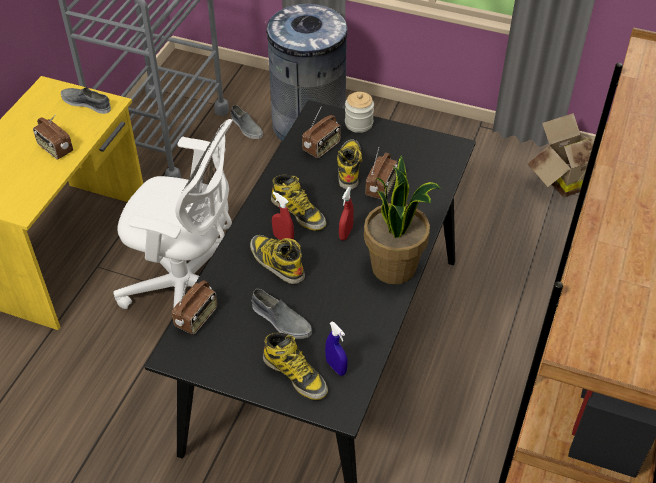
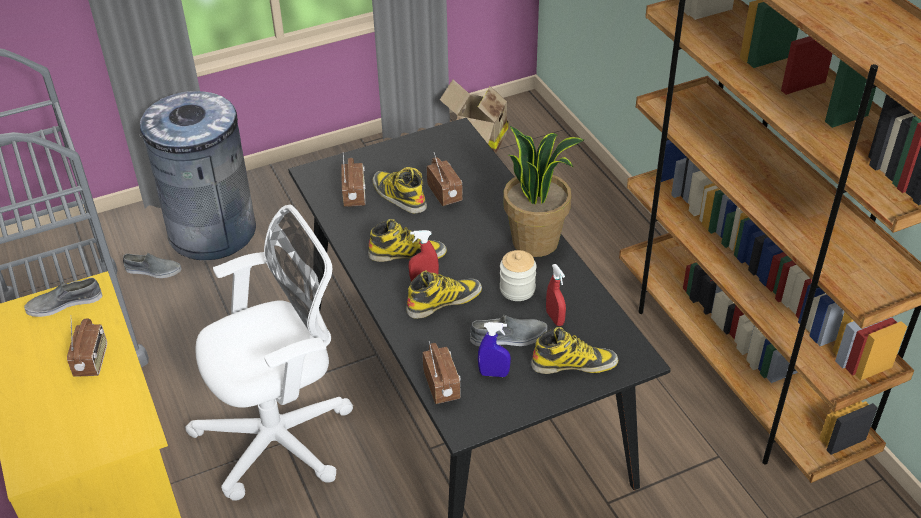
camera: 45 degrees left, 5 degrees down
radio [33,114,73,160] -> radio turned 90 degrees counterclockwise [67,315,107,377]
boot [250,235,305,284] -> boot turned 150 degrees clockwise [406,270,482,319]
blue spray bottle [325,321,348,376] -> blue spray bottle moved to [478,322,511,377]
red spray bottle [339,187,354,240] -> red spray bottle moved to [546,264,566,326]
jar [345,92,374,133] -> jar moved to [500,250,537,301]

